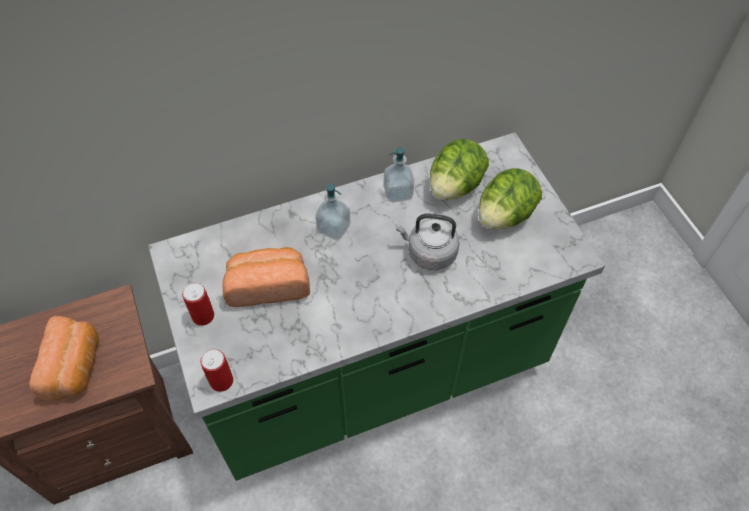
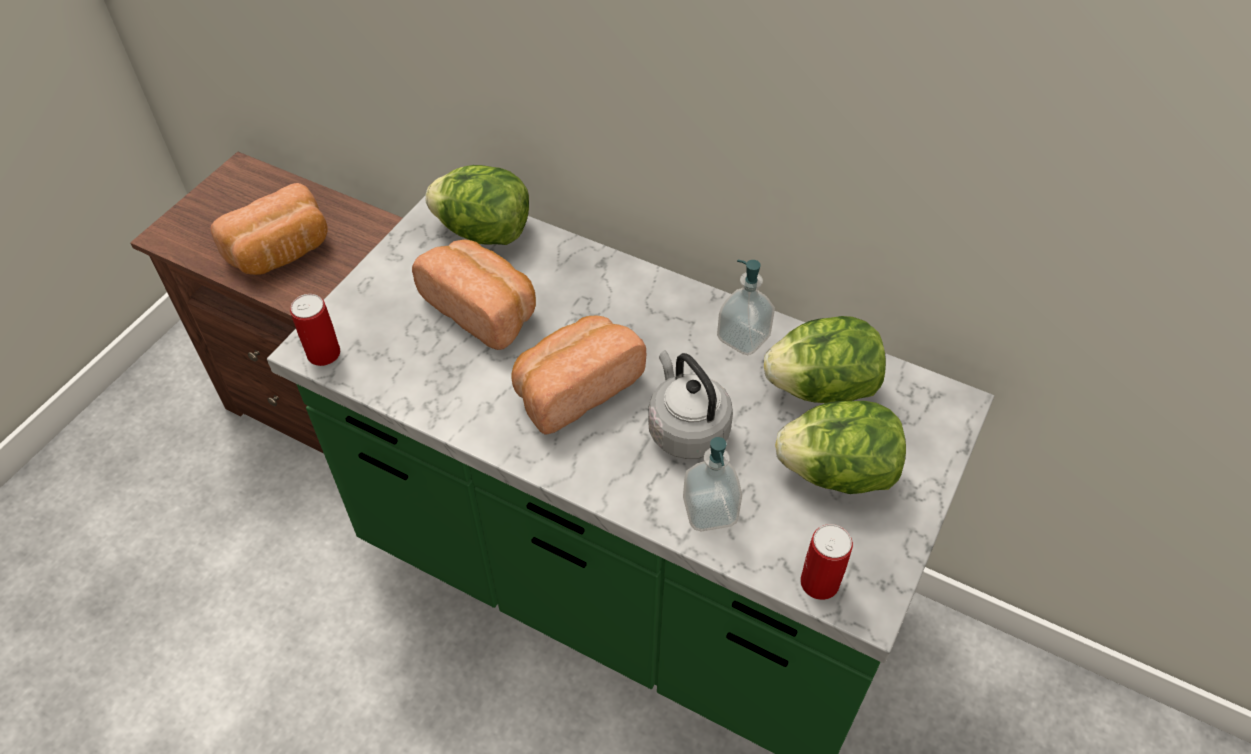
camera: 50 degrees right, 5 degrees down
can [182,282,214,326] -> can moved to [800,524,853,600]
soap dispenser [315,184,350,240] -> soap dispenser moved to [683,437,742,531]
none -> lettuce [425,165,529,245]
none -> bread [512,316,646,435]

